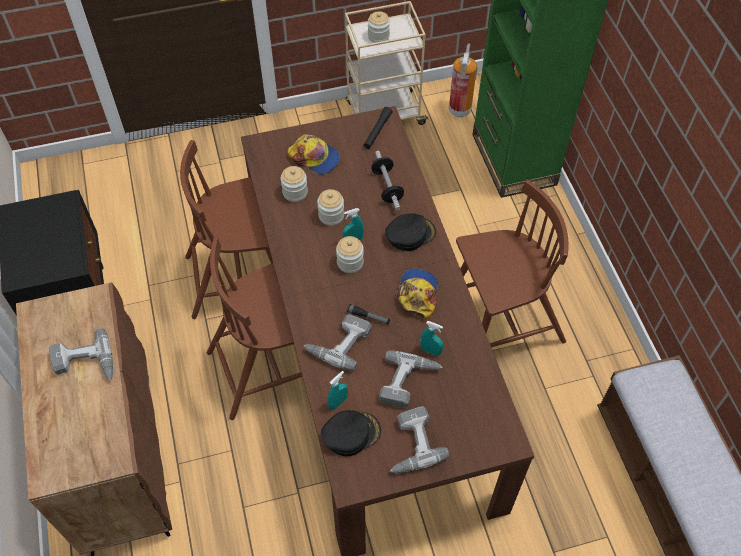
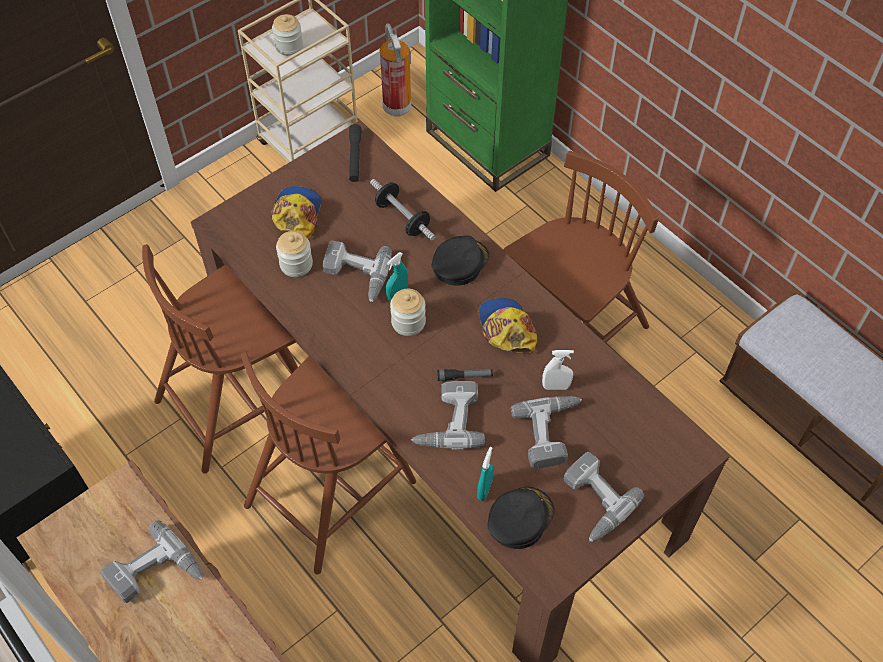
camera: 25 degrees left, 0 degrees up
cap [287,134,340,175] -> cap turned 90 degrees counterclockwise [271,186,322,239]
jar [317,189,344,226] -> power drill [323,240,392,302]
turquoise spray bottle [420,321,443,356] -> white spray bottle [542,350,574,390]

